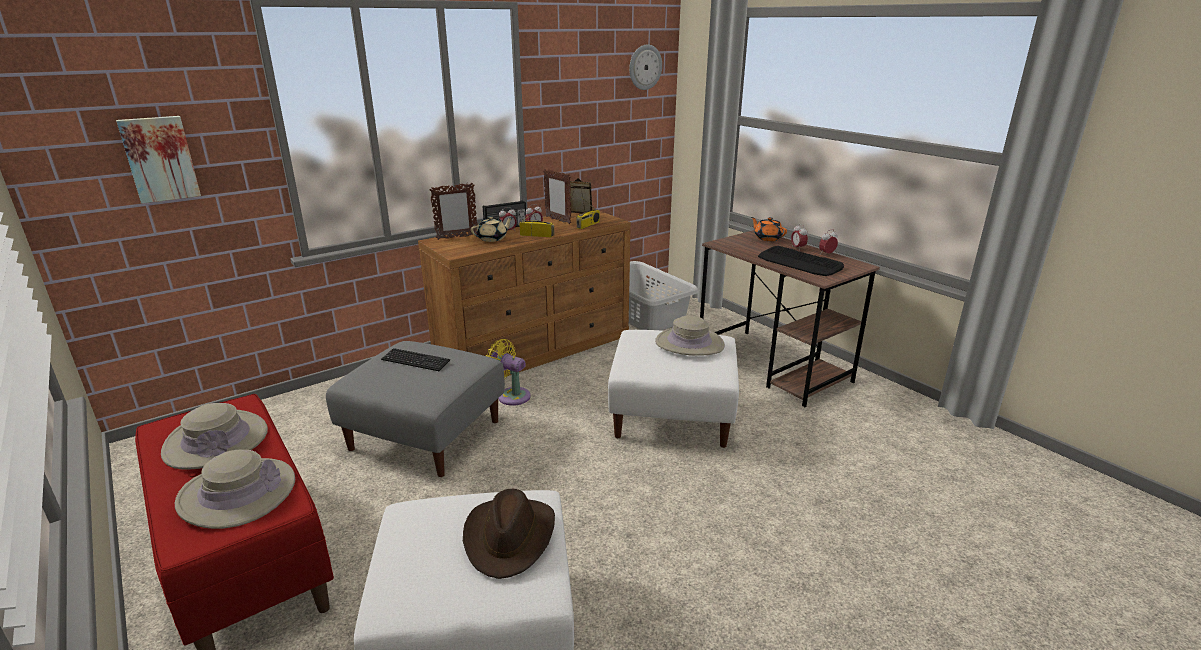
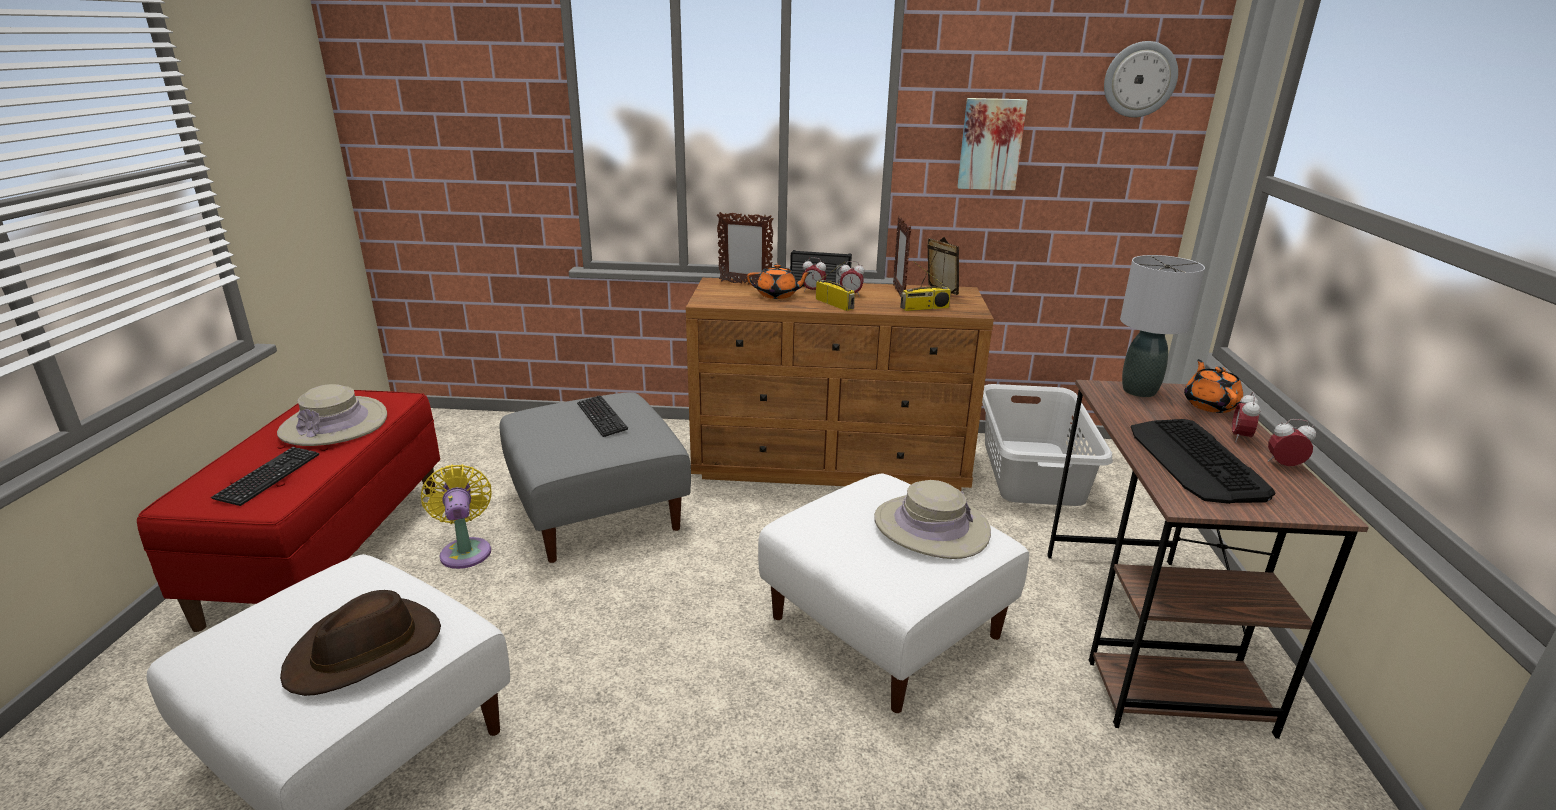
camera: 40 degrees right, 0 degrees up
picture [116,116,201,204] -> picture moved to [957,98,1027,190]
beige hat [175,449,295,529] -> keyboard [211,447,319,506]
beige teapot [471,216,513,242] -> orange teapot [747,264,812,299]
yellow fan [486,339,531,406] -> yellow fan moved to [421,464,492,569]
none -> grey table lamp [1120,255,1205,397]

